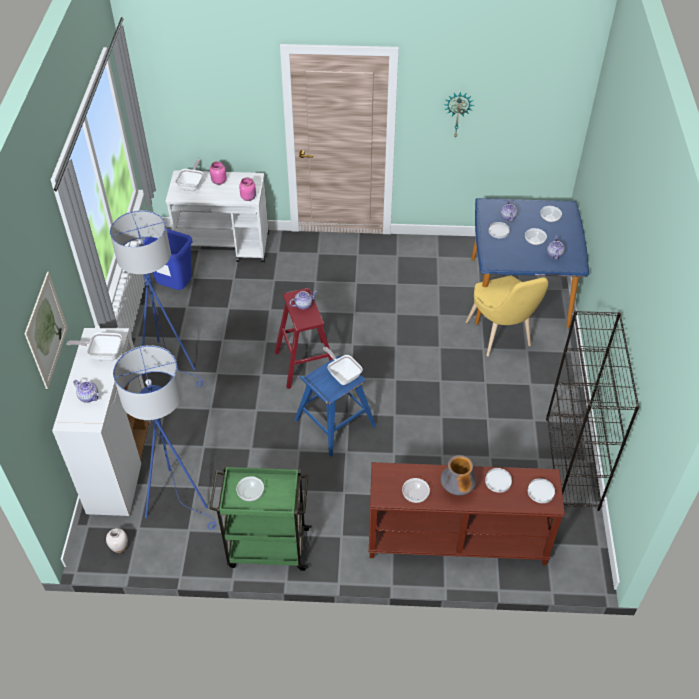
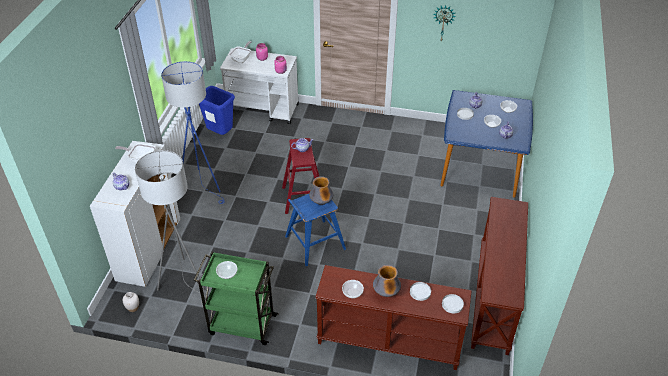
camera: 10 degrees right, 5 degrees down
picture [25,272,68,389] -> none
blue floor lamp [113,345,216,530] -> grey floor lamp [135,150,206,305]
frying pan [323,347,363,385] -> vase [309,176,333,205]
yellow chair [466,275,548,357] -> none
black bookcase [546,310,640,511] -> brown console table [471,197,528,355]

